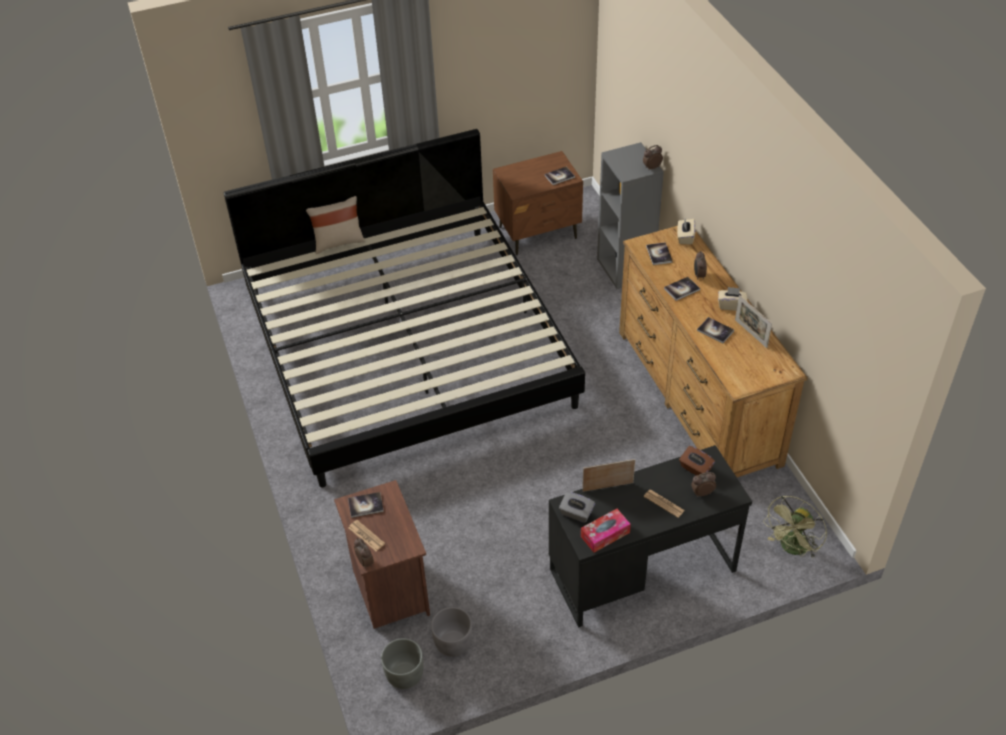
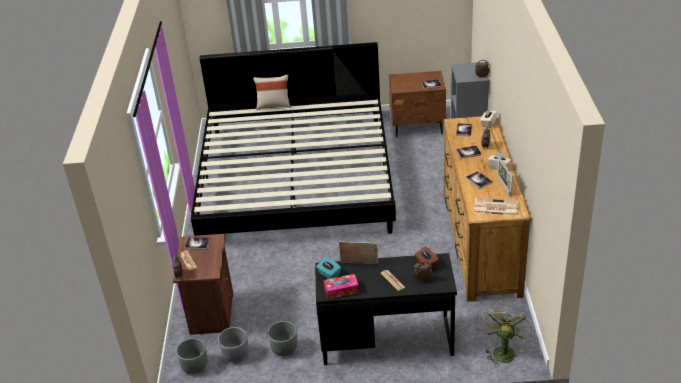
camera: 20 degrees right, 10 degrees down
grey tissue box [559,492,595,523] -> turquoise tissue box [316,257,341,279]
green fan [763,496,827,558] -> green fan turned 135 degrees clockwise [481,305,531,367]
none -> grey planter [268,321,297,356]
none -> newspaper [474,198,518,216]

